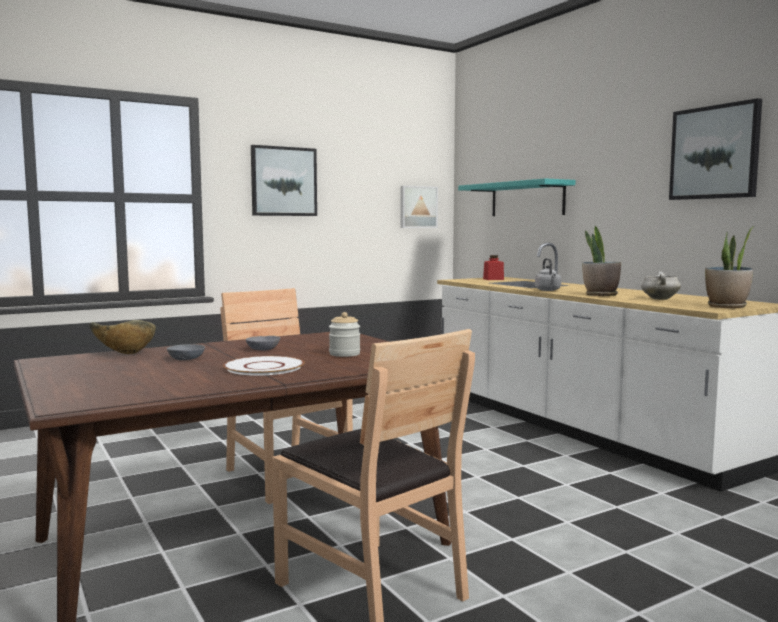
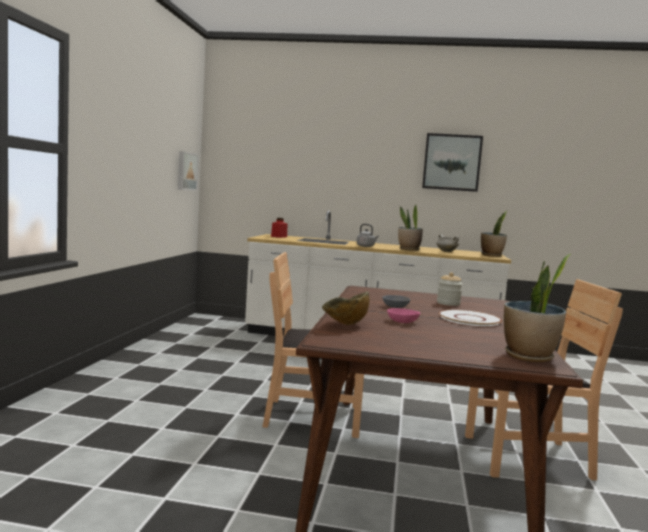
camera: 50 degrees left, 0 degrees up
grey bowl [167,344,205,360] -> pink bowl [387,308,420,323]
picture [251,145,317,216] -> none
turquoise shelf [458,178,575,216] -> none
none -> potted plant [504,254,571,362]

